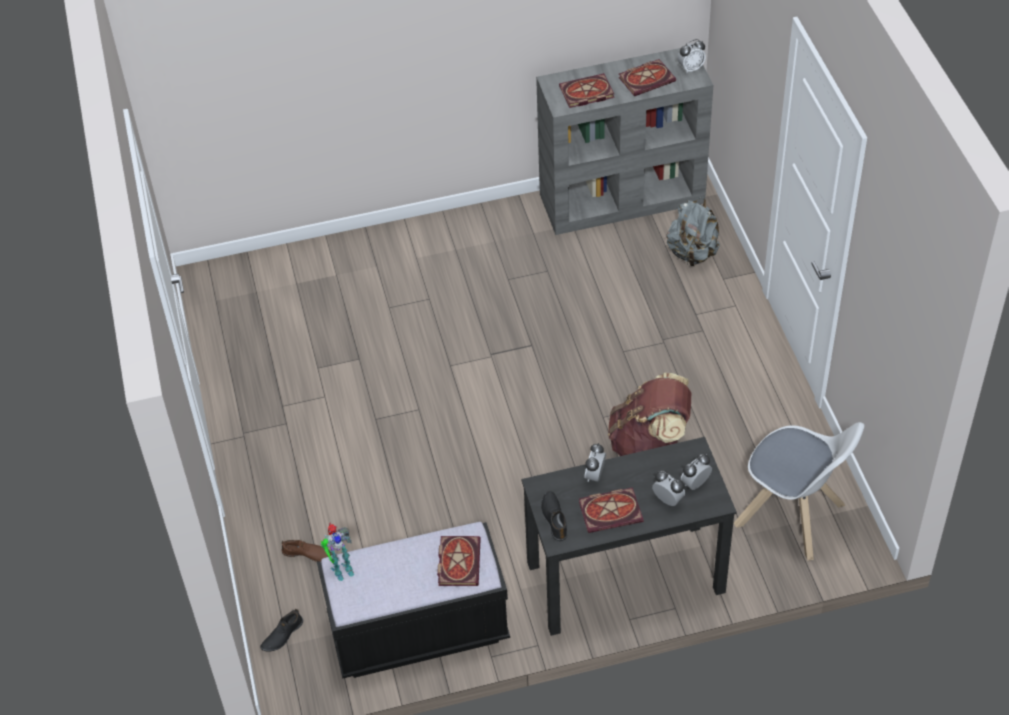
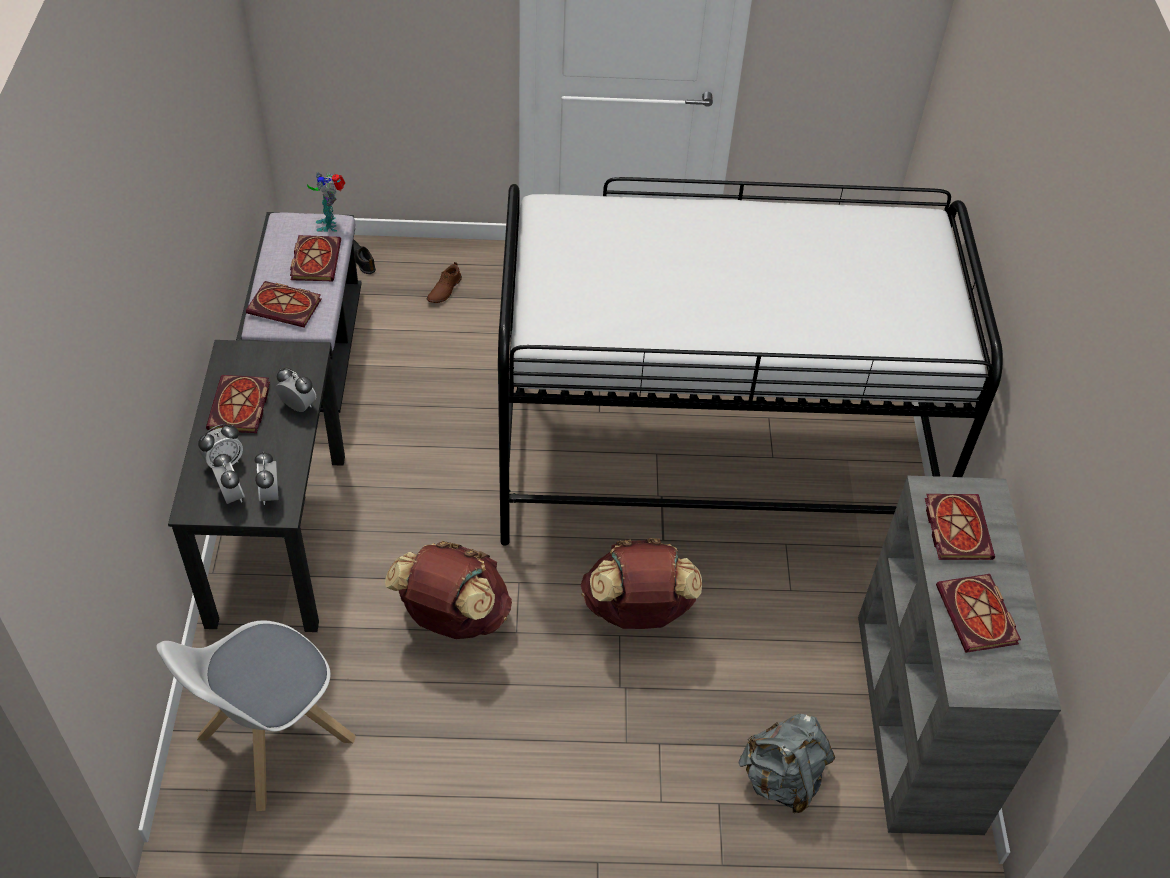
camera: 100 degrees right, 0 degrees up
black shoe [541,491,567,541] -> none
alarm clock [678,39,706,74] -> alarm clock moved to [255,451,279,505]
none -> book [290,235,341,281]
none -> black bed [498,177,1003,546]
none -> brown backpack [581,538,702,629]

